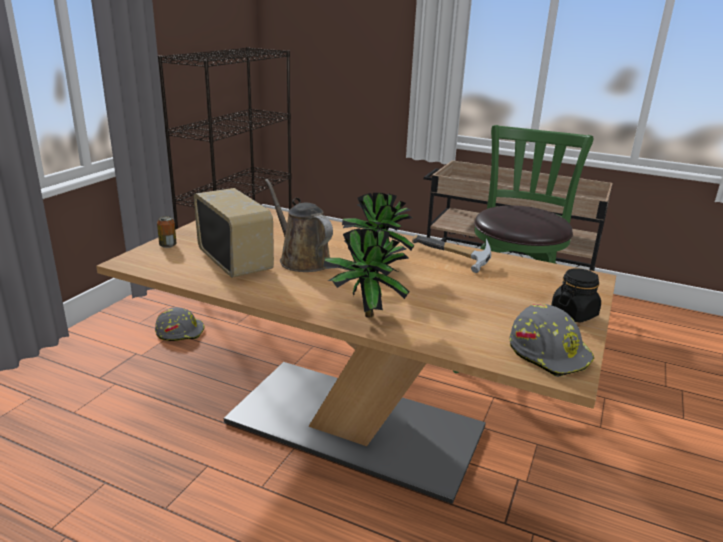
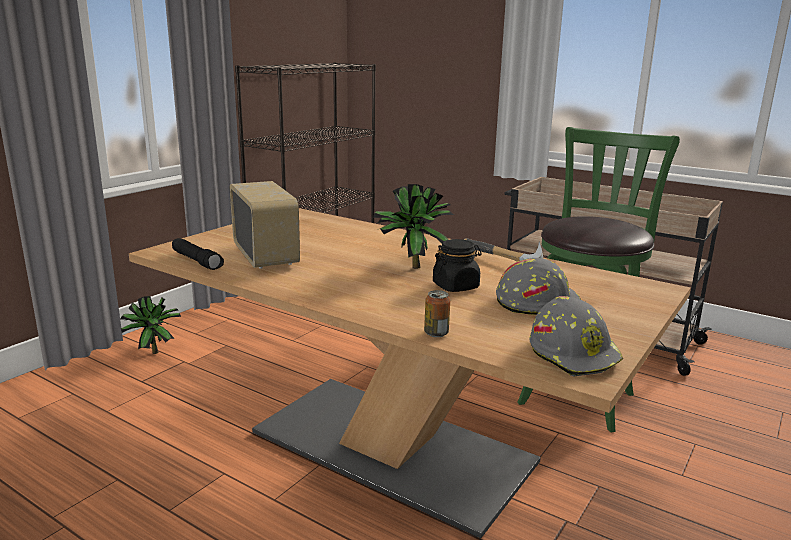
camera: 10 degrees right, 5 degrees down
grey hard hat [155,307,205,341] -> grey hard hat moved to [496,258,581,315]
can [157,216,176,248] -> can moved to [424,290,450,337]
brown watering can [265,179,333,272] -> none
potted plant [323,228,410,318] -> potted plant moved to [120,296,181,354]
black jar [551,268,601,323] -> black jar moved to [433,239,482,292]
none -> black flashlight [172,238,224,270]

